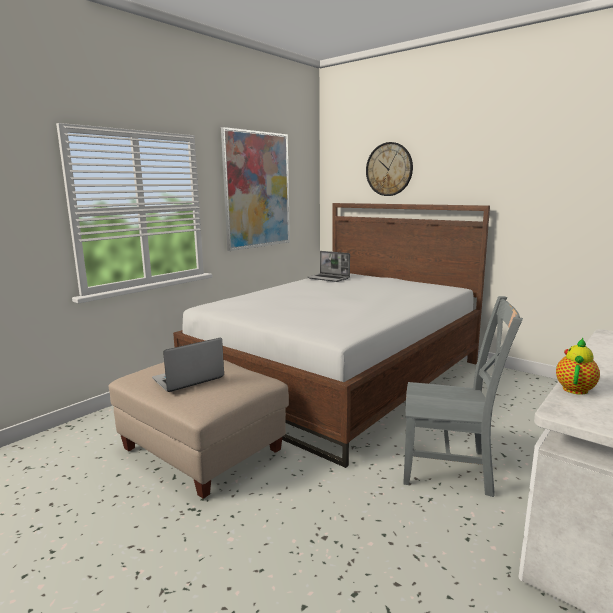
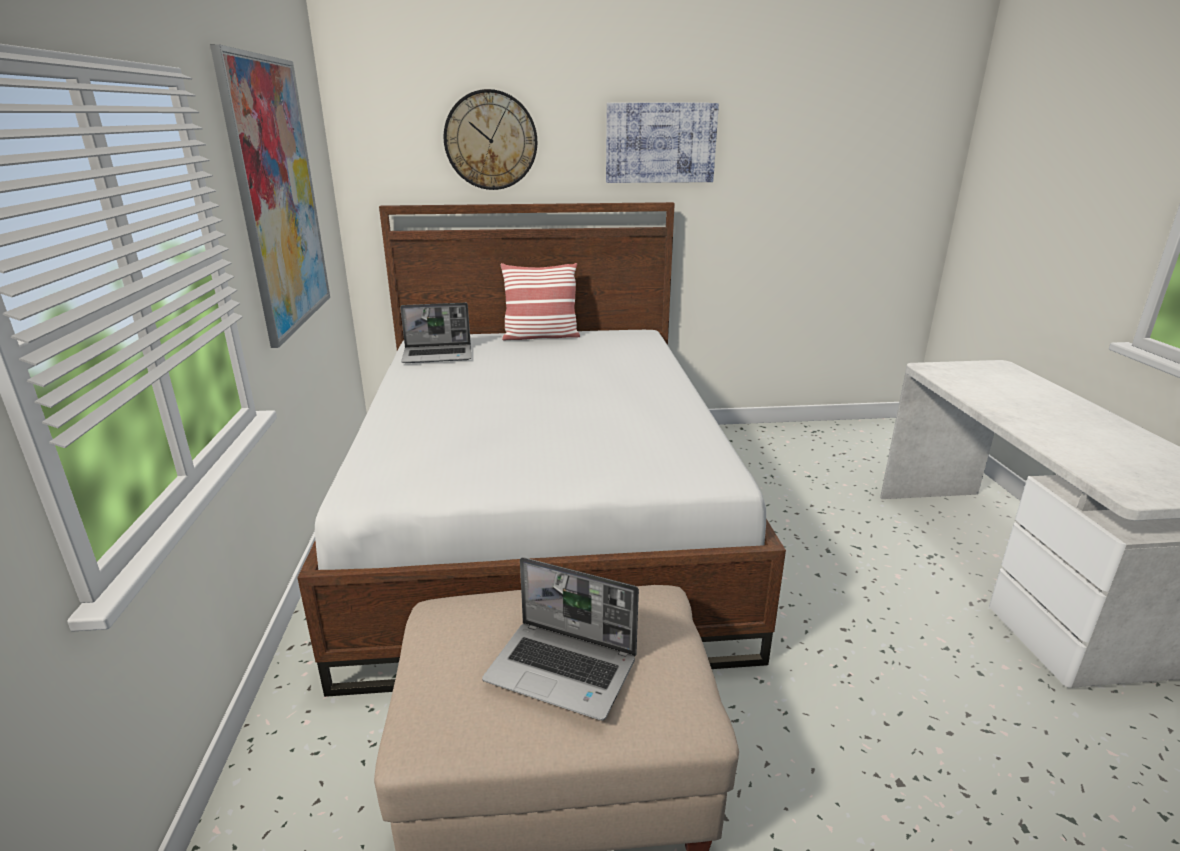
camera: 45 degrees left, 10 degrees up
laptop [152,338,224,392] -> laptop turned 75 degrees counterclockwise [482,557,639,721]
grey chair [403,296,523,497] -> none
teapot [556,338,600,395] -> none
none -> pillow [501,263,580,341]
none -> picture [606,103,719,183]

